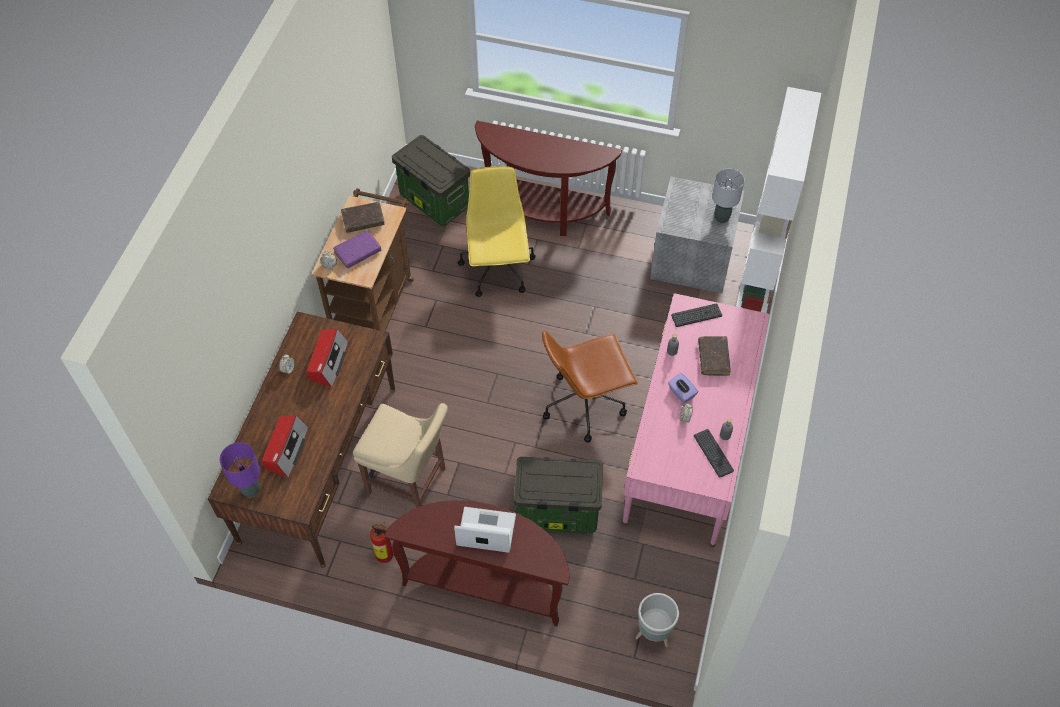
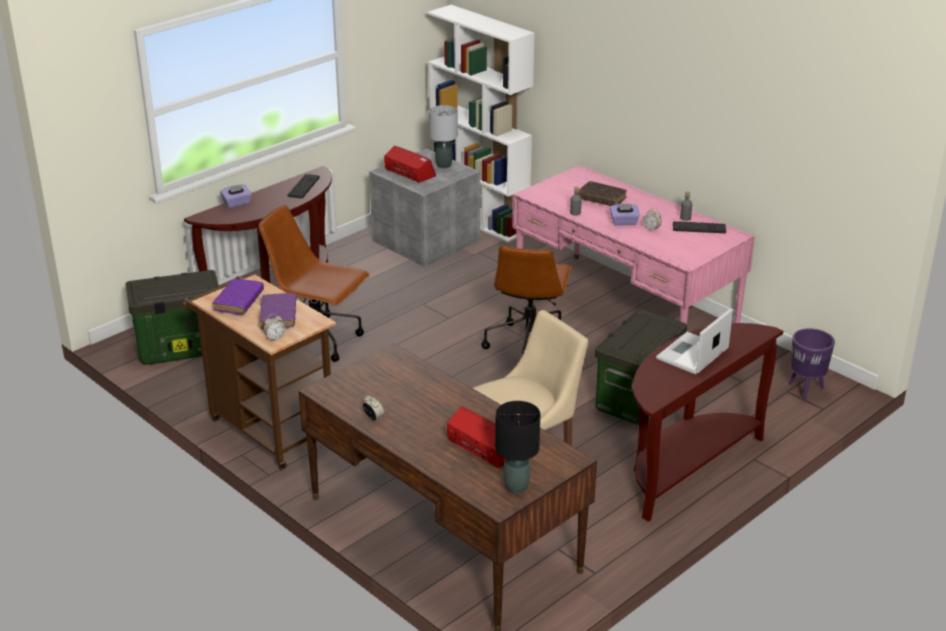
camera: 60 degrees left, 25 degrees down
purple table lamp [220,442,261,497] -> black table lamp [495,401,540,494]
radio [307,328,348,387] -> radio moved to [384,146,437,183]
brown book [341,202,385,233] -> purple book [213,279,264,314]
fire extinguisher [370,522,393,563] -> none
yellow office chair [458,166,535,297] -> brown office chair [259,205,370,362]
grey planter [636,593,679,647] -> purple planter [789,328,835,402]
keyboard [671,303,722,327] -> keyboard moved to [288,174,320,199]
none -> purple tissue box [220,185,252,208]

